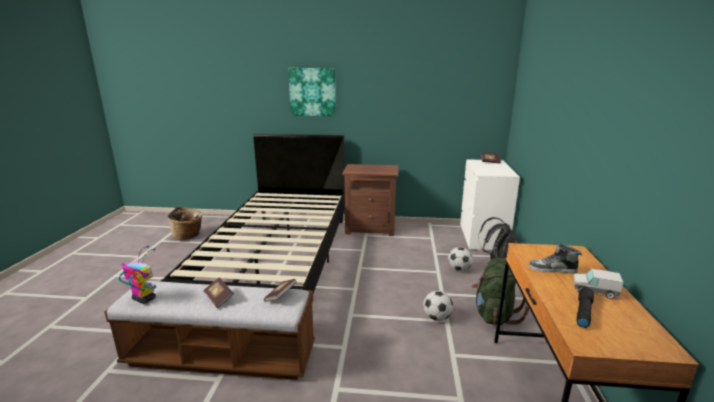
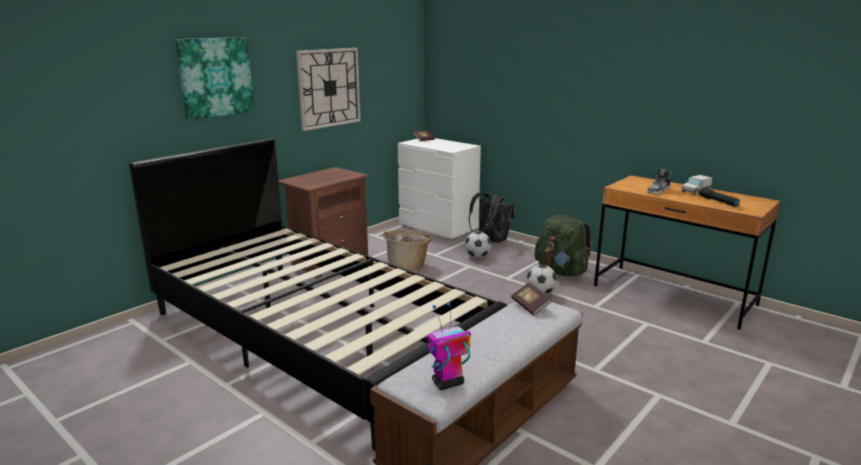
camera: 55 degrees left, 0 degrees up
basket [168,207,202,240] -> basket moved to [383,229,432,271]
book [203,277,234,308] -> none
none -> wall clock [296,48,361,131]

